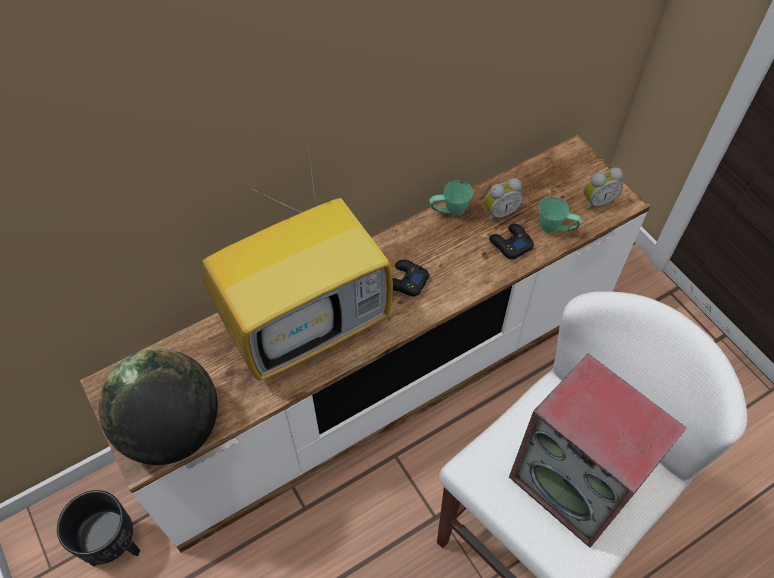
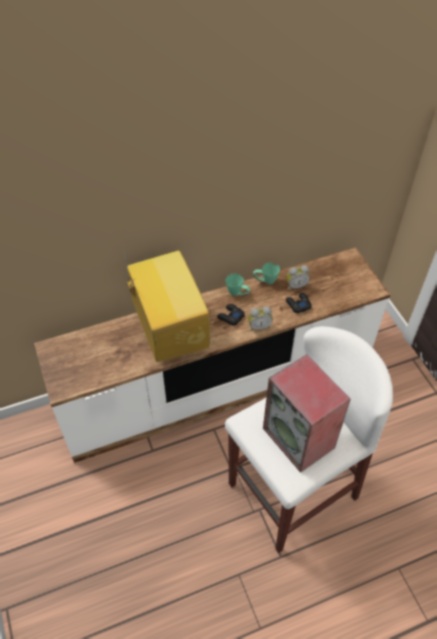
camera: 10 degrees right, 5 degrees down
black planter [57,490,140,567] -> none
globe [98,348,218,465] -> none
television [202,139,393,381] -> television turned 90 degrees counterclockwise [122,241,210,362]
green mug [539,197,582,233] -> green mug moved to [226,274,250,296]
alarm clock [583,167,623,210] -> alarm clock moved to [248,306,273,331]

